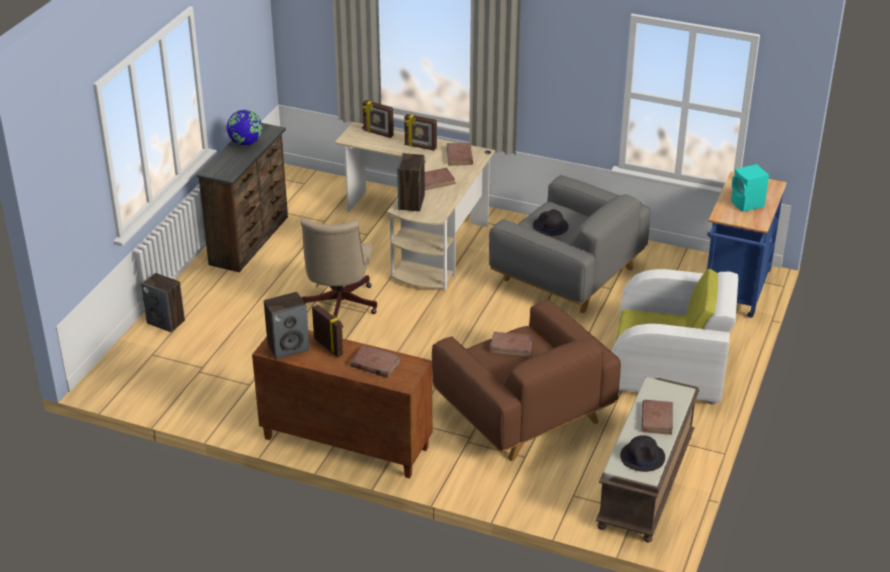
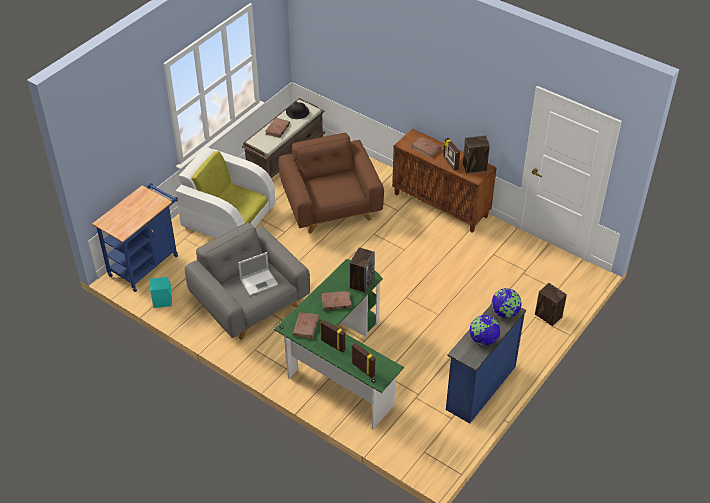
camera: 165 degrees left, 10 degrees up
brown dresser [197,123,288,272] -> blue dresser [446,304,526,424]
beige office chair [301,218,377,318] -> none
beige desk [335,122,495,291] -> green desk [274,259,404,430]
brown book [490,332,532,357] -> none
black hat [533,209,569,236] -> laptop [238,252,278,296]
turquoise speaker [731,164,769,212] -> turquoise speaker moved to [150,277,172,308]
none -> globe [492,288,522,318]

